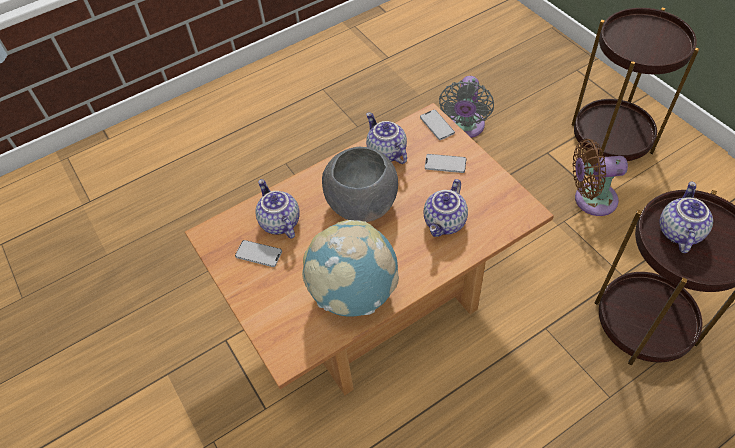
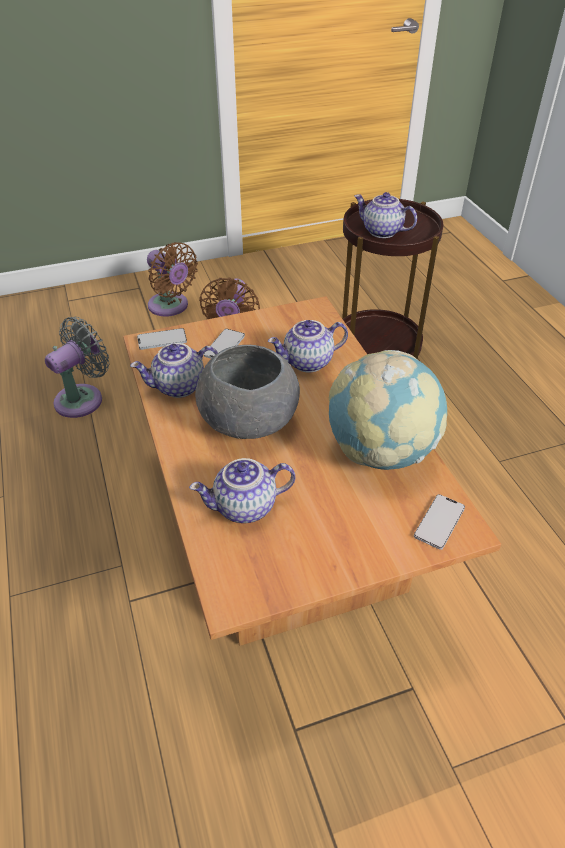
camera: 80 degrees left, 10 degrees down
phone [235,240,282,267] -> phone moved to [414,494,465,550]
teapot [423,179,468,237] -> teapot turned 120 degrees clockwise [268,320,348,373]
grey fan [439,76,494,138] -> grey fan turned 75 degrees counterclockwise [45,317,109,418]
brown side table [572,7,699,161] -> brown fan [147,242,198,316]

